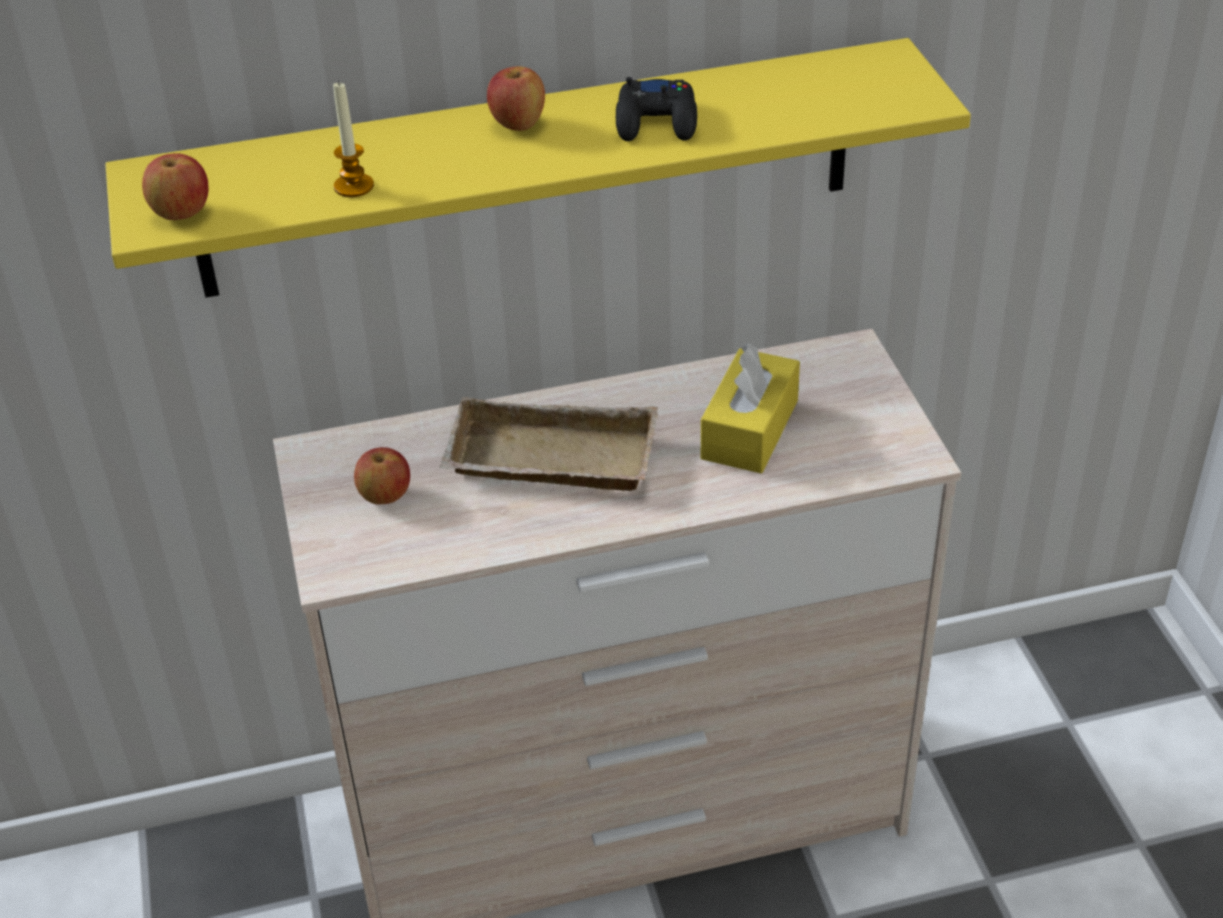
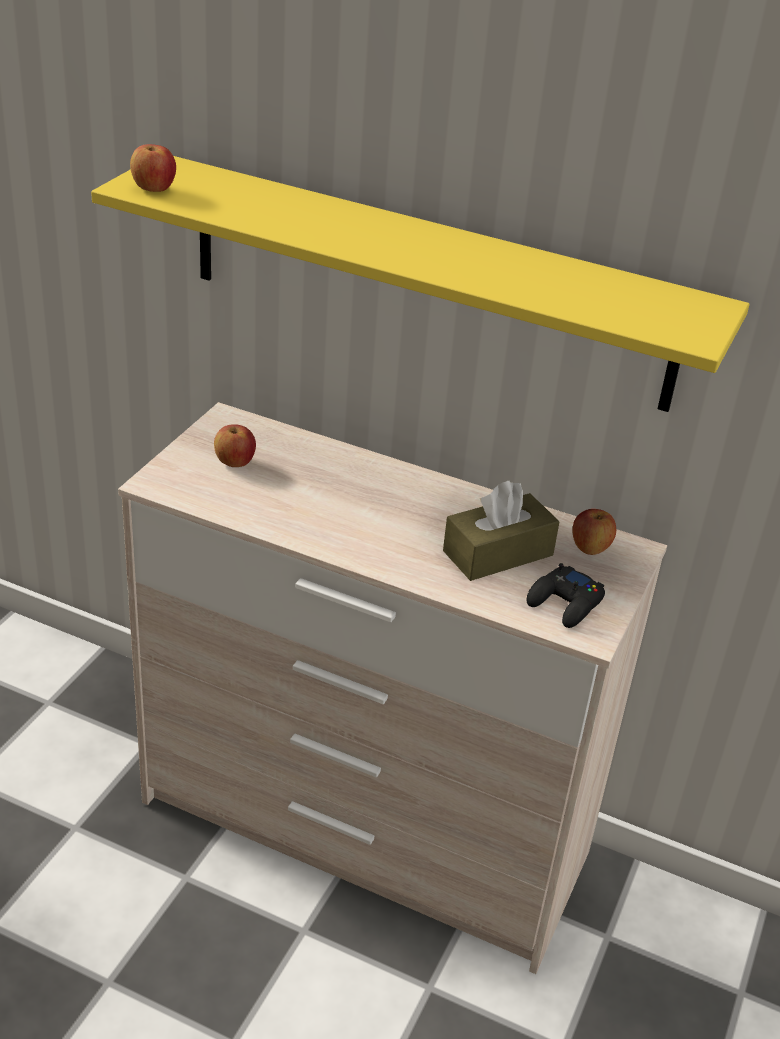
camera: 35 degrees right, 5 degrees down
candle [333,81,374,197] -> none
beige tray [440,397,658,491] -> none
apple [487,66,545,131] -> apple moved to [573,509,616,555]
black game controller [616,77,697,141] -> black game controller moved to [527,563,605,628]
yellow tissue box [701,343,800,473] -> brown tissue box [443,481,560,581]

